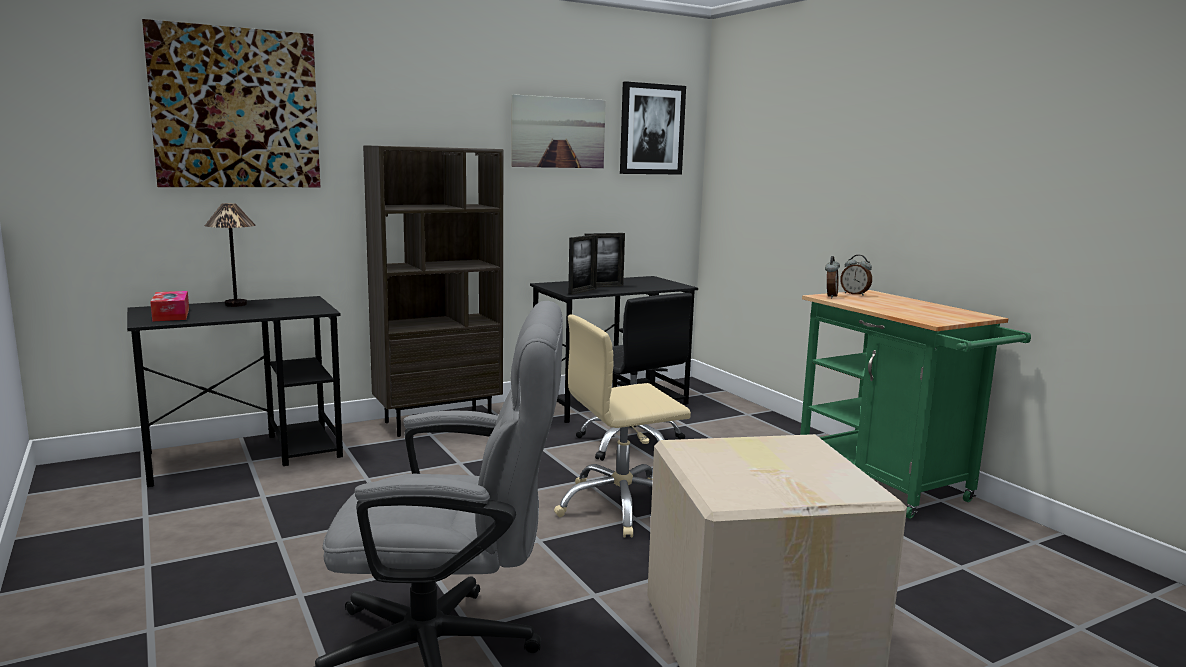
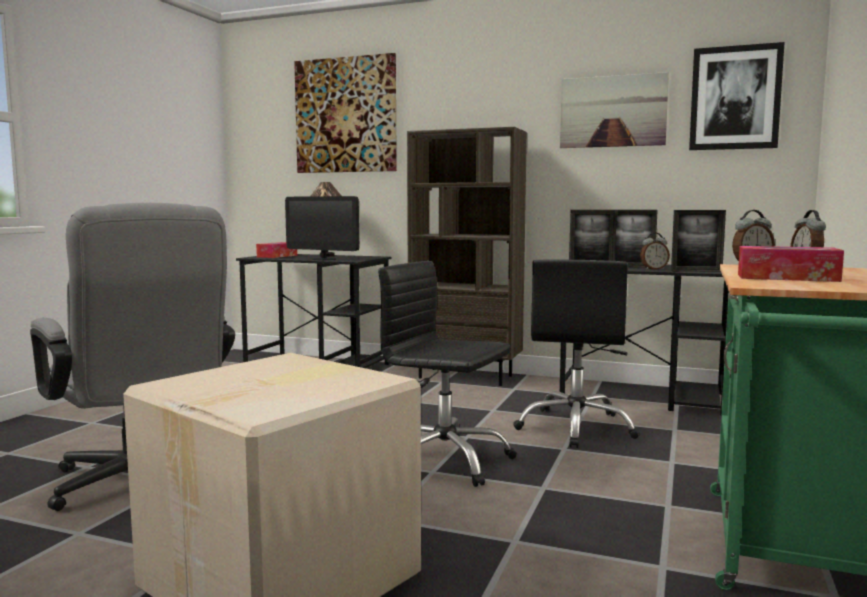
camera: 50 degrees right, 5 degrees down
beige office chair [554,314,691,537] -> black office chair [378,261,517,487]
none -> monitor [285,196,359,260]
none -> alarm clock [640,233,670,270]
none -> picture frame [671,210,726,272]
none -> tissue box [738,246,844,282]

